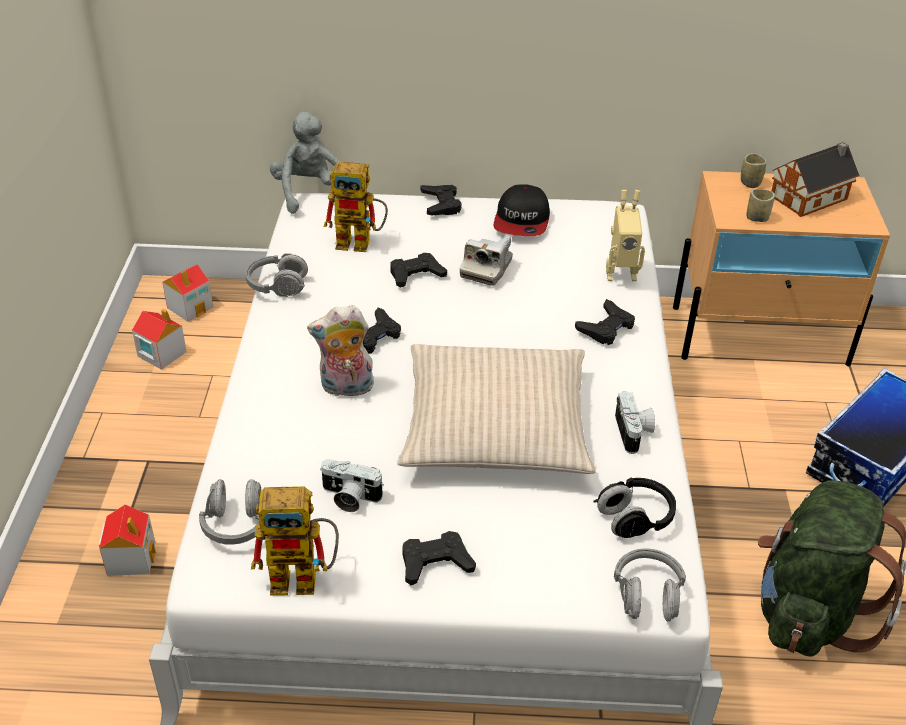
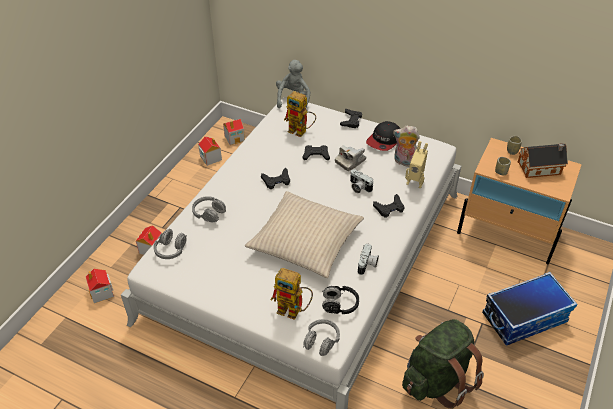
camera: 25 degrees right, 5 degrees up
grey headphones [245,254,308,297] -> grey headphones moved to [192,196,226,223]
toy robot [251,486,339,596] -> toy robot moved to [271,268,313,320]
plush toy [307,305,375,396] -> plush toy moved to [393,126,420,167]
camera [320,459,384,512] -> camera moved to [350,169,374,193]
black game controller [402,531,476,585] -> none
none -> toy house [85,269,114,303]

